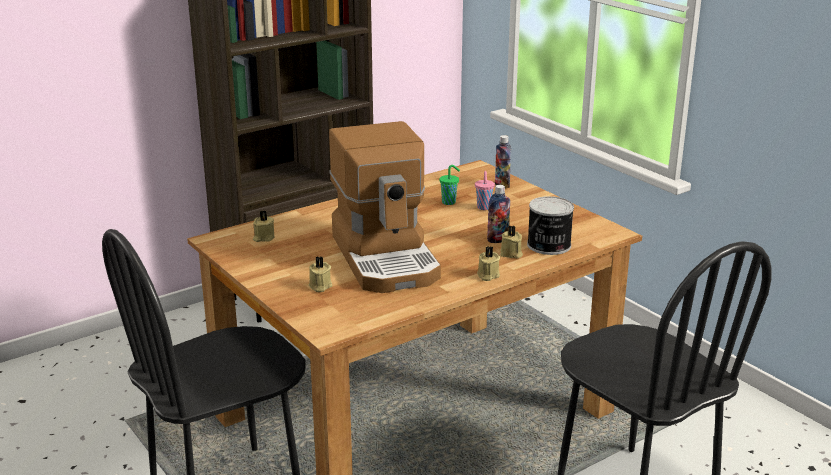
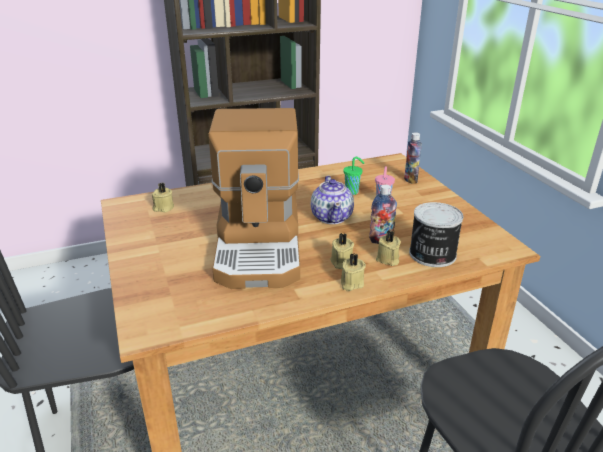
camera: 15 degrees right, 5 degrees up
beige candle [309,256,332,292] -> beige candle moved to [330,233,354,269]
none -> teapot [311,176,354,224]

